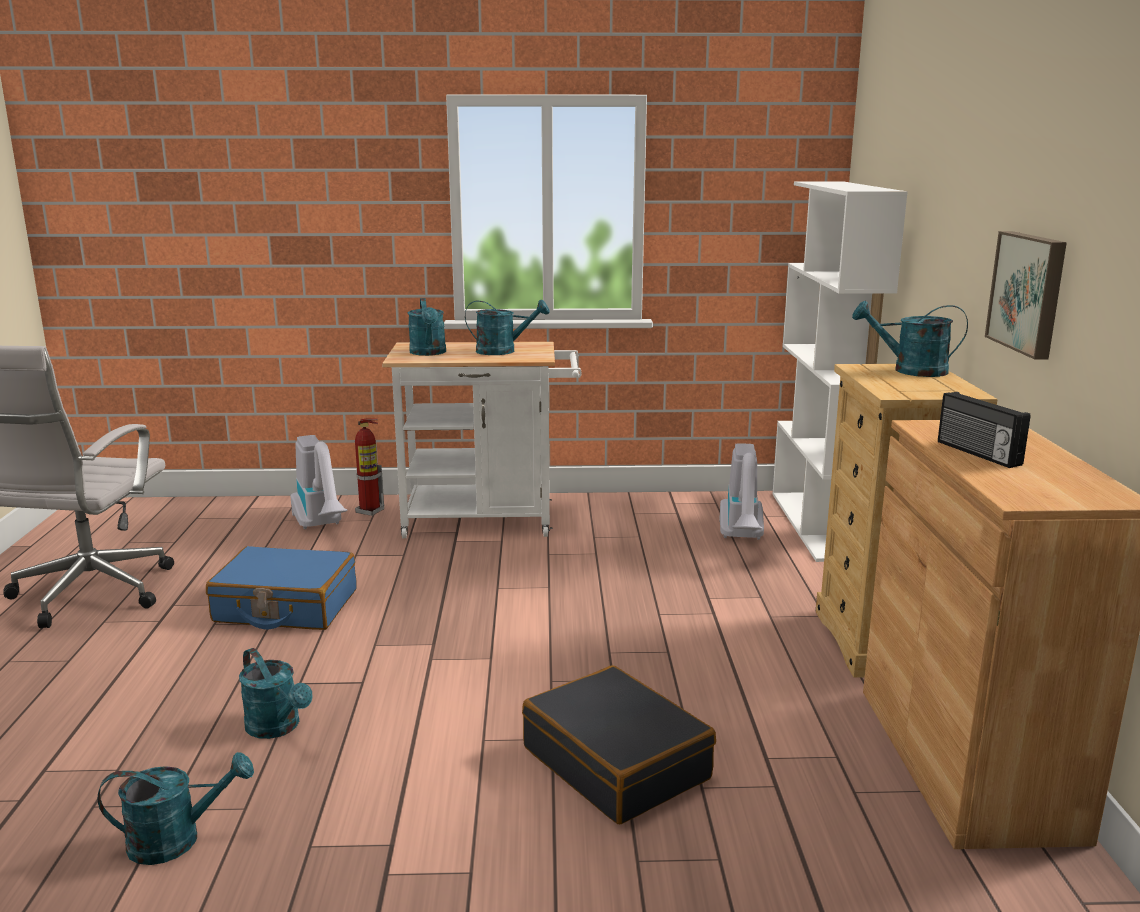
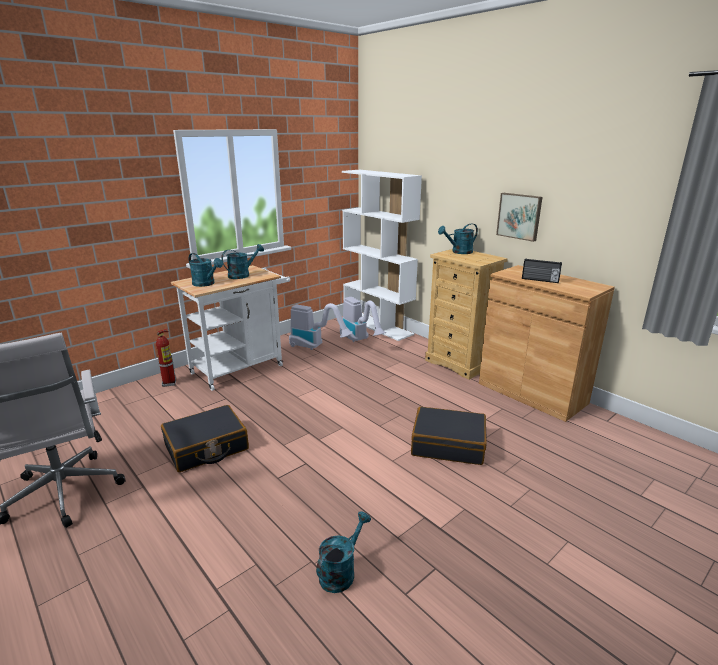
camera: 40 degrees left, 5 degrees up
blue suitcase [206,546,356,630] -> black suitcase [161,405,249,472]
turquoise watering can [239,648,313,739] -> none
vacuum cleaner [290,435,348,529] -> vacuum cleaner moved to [289,303,353,350]

